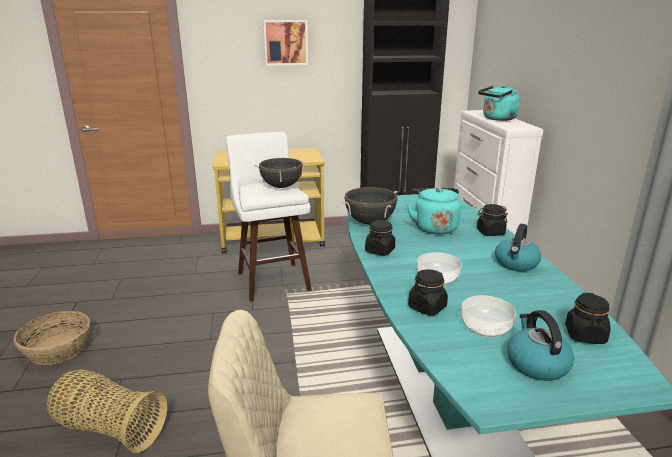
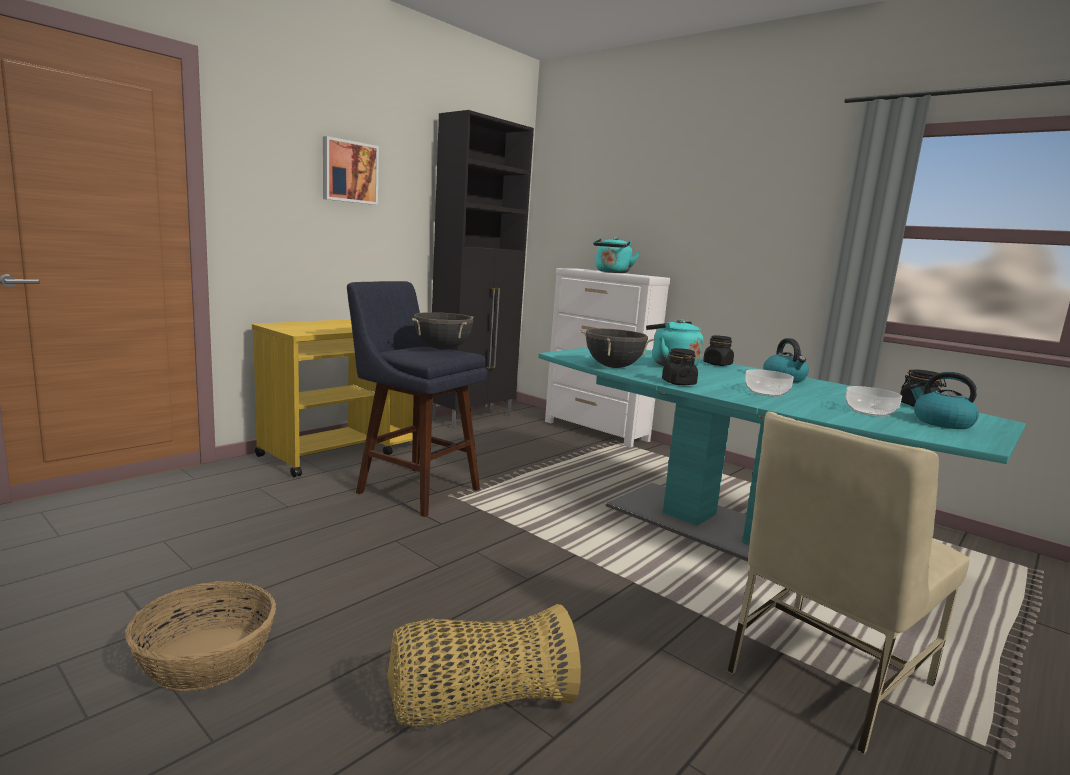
camera: 40 degrees left, 10 degrees down
white stool [226,132,312,302] -> blue stool [347,281,487,517]
black jar [408,269,448,316] -> none

